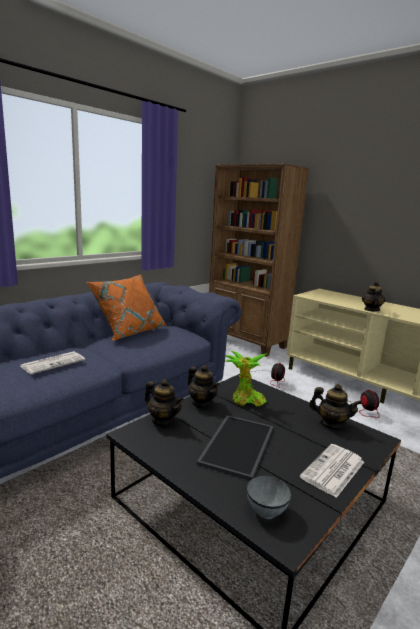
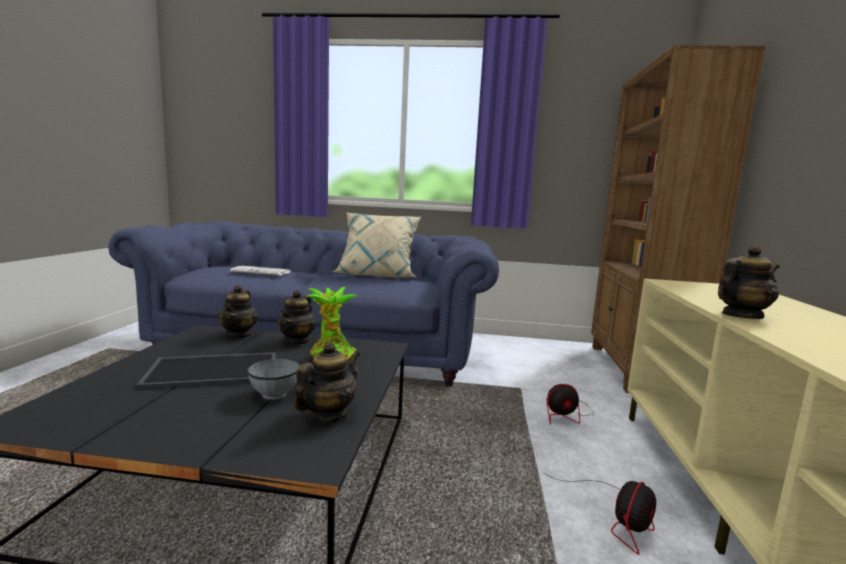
camera: 55 degrees right, 5 degrees down
orange pillow [87,275,166,341] -> beige pillow [332,212,421,278]
grey bowl [247,476,291,519] -> grey bowl moved to [247,359,300,400]
newspaper [300,444,364,498] -> none
teapot [309,384,362,430] -> teapot turned 135 degrees counterclockwise [293,341,360,423]

